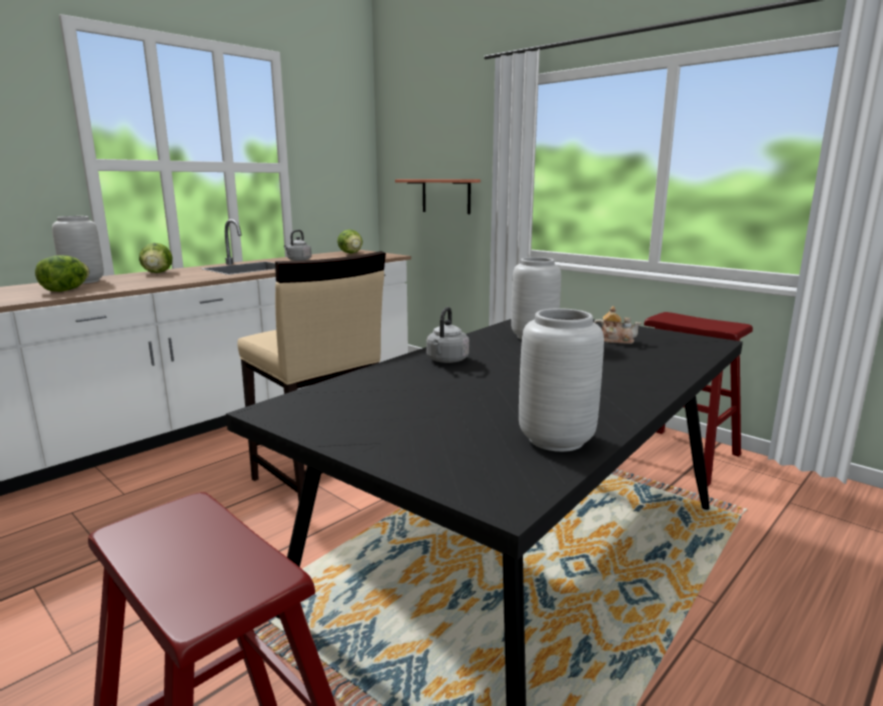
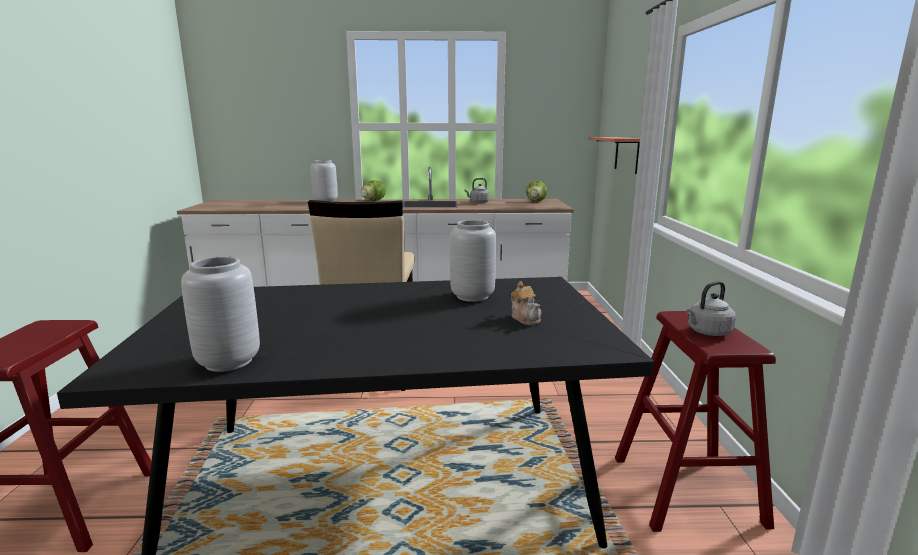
camera: 45 degrees right, 0 degrees up
lettuce [35,255,89,292] -> none
grey kettle [426,307,469,363] -> grey kettle moved to [687,281,736,336]

